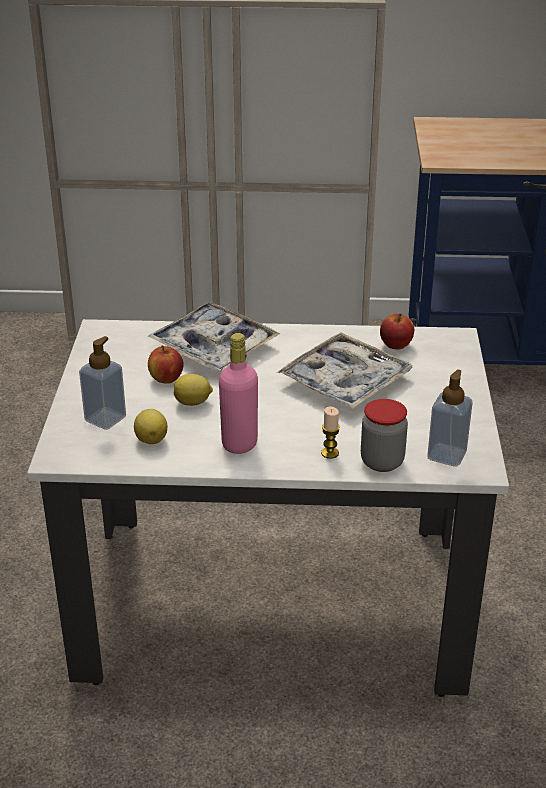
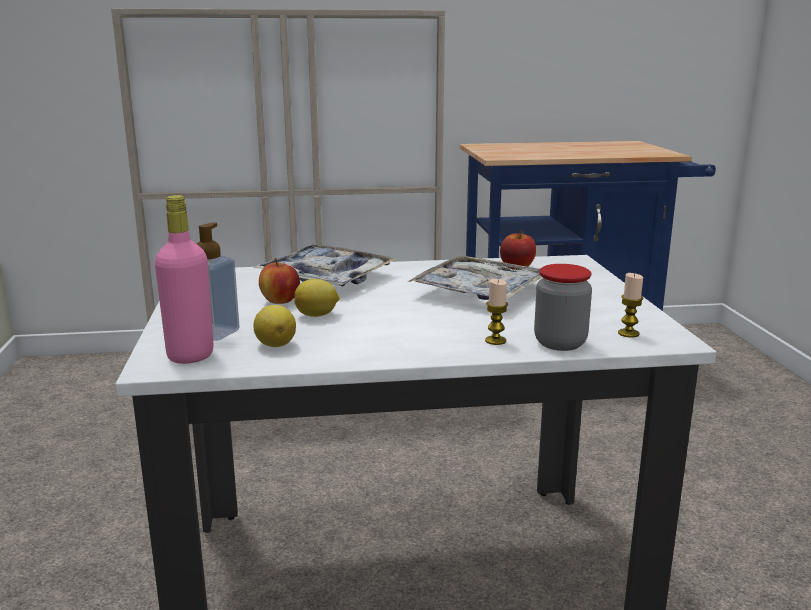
camera: 10 degrees left, 15 degrees down
pink bottle [219,333,258,454] -> pink bottle moved to [155,195,214,364]
soap dispenser [427,370,473,467] -> candle [618,273,643,338]

